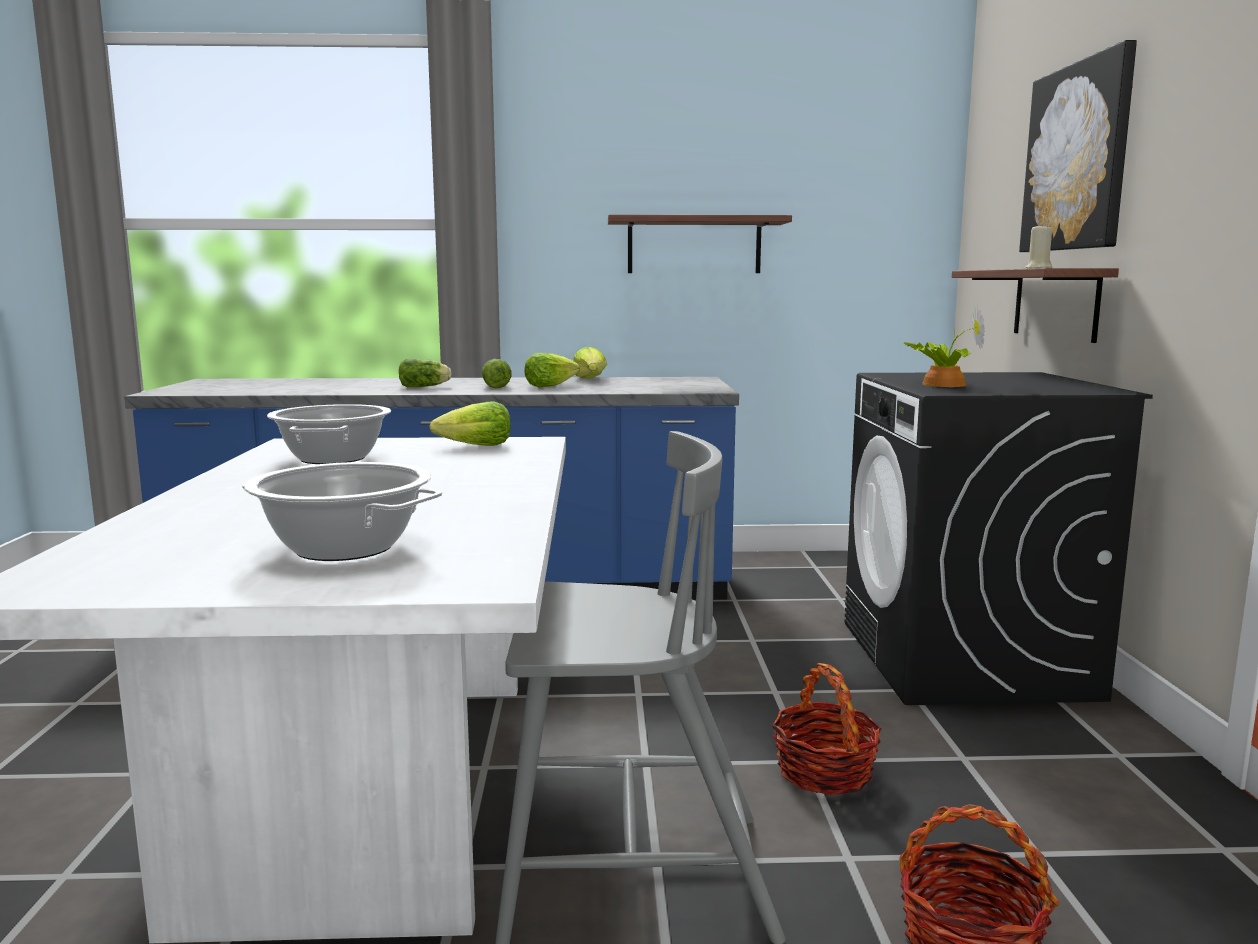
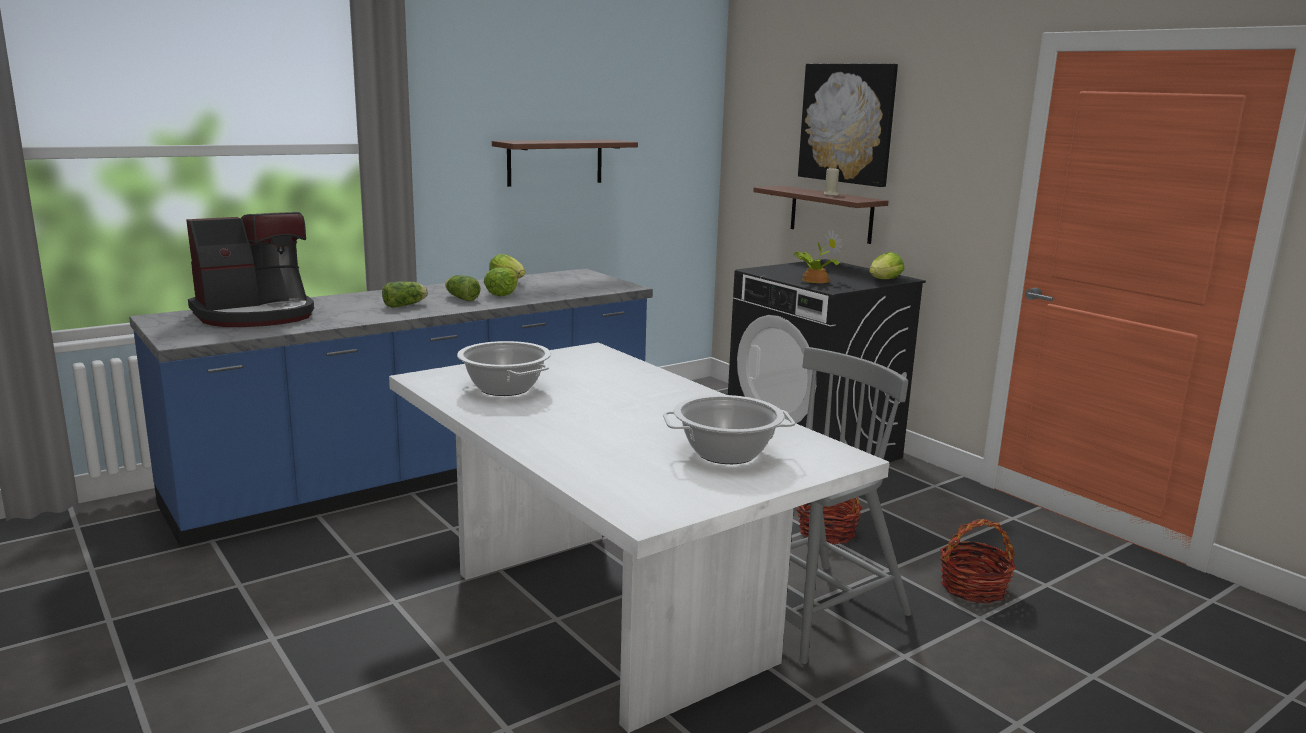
camera: 35 degrees left, 5 degrees up
lettuce [429,401,511,446] -> lettuce moved to [869,252,904,279]
none -> coffee machine [186,212,314,327]

